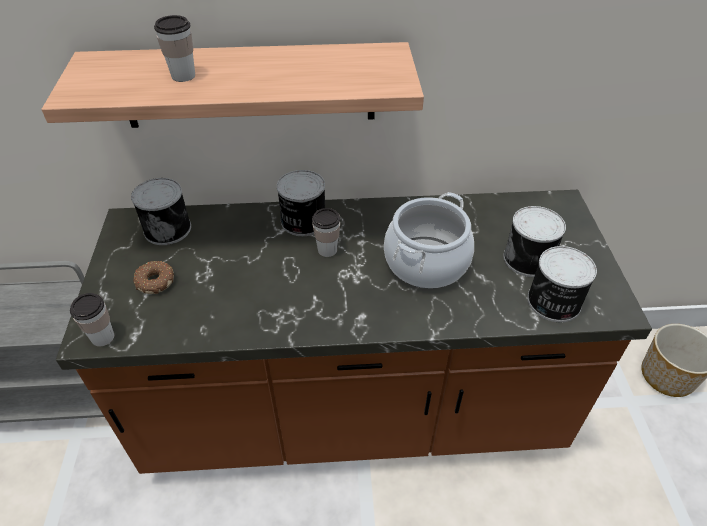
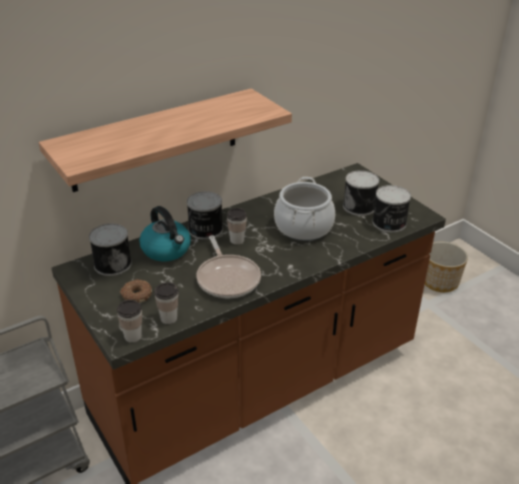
camera: 30 degrees left, 10 degrees down
cup [154,15,195,82] -> cup moved to [154,283,179,324]
none -> kettle [139,206,191,261]
none -> frying pan [196,235,261,298]

